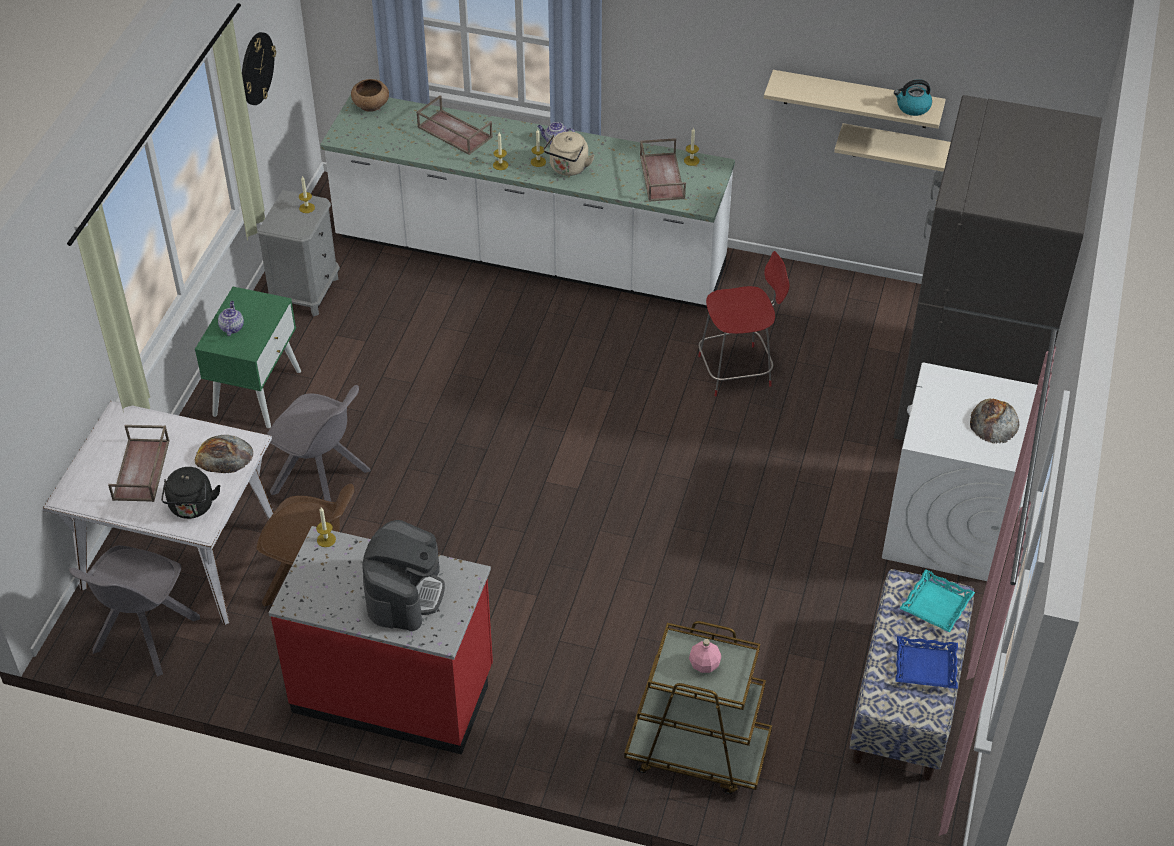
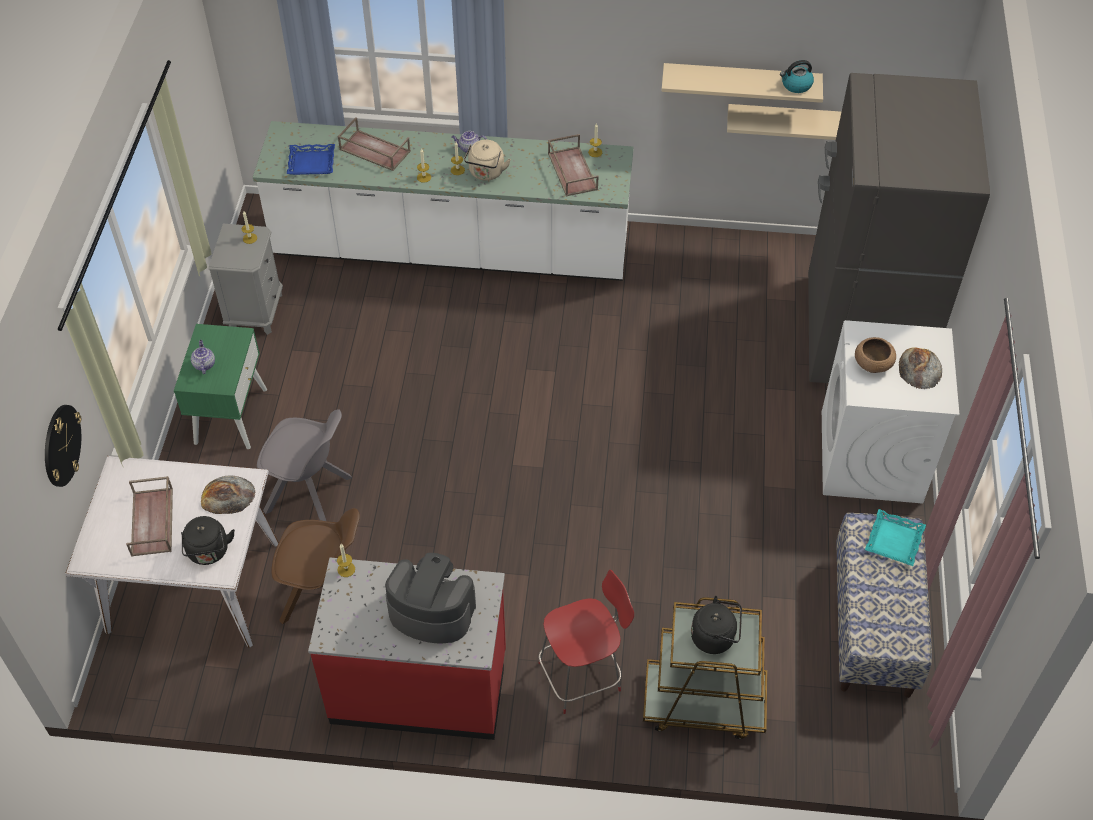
camera: 10 degrees left, 5 degrees up
grey chair [69,545,200,677] -> none
wall clock [242,32,276,105] -> wall clock moved to [45,405,81,487]
brown bowl [351,79,389,112] -> brown bowl moved to [855,337,896,373]
coffee machine [363,520,445,631] -> coffee machine turned 75 degrees counterclockwise [385,553,476,643]
pink bottle [689,639,721,673] -> black kettle [691,596,742,654]
red stool [698,251,789,397] -> red stool moved to [538,570,634,714]
blue tray [896,636,958,689] -> blue tray moved to [287,144,335,175]

